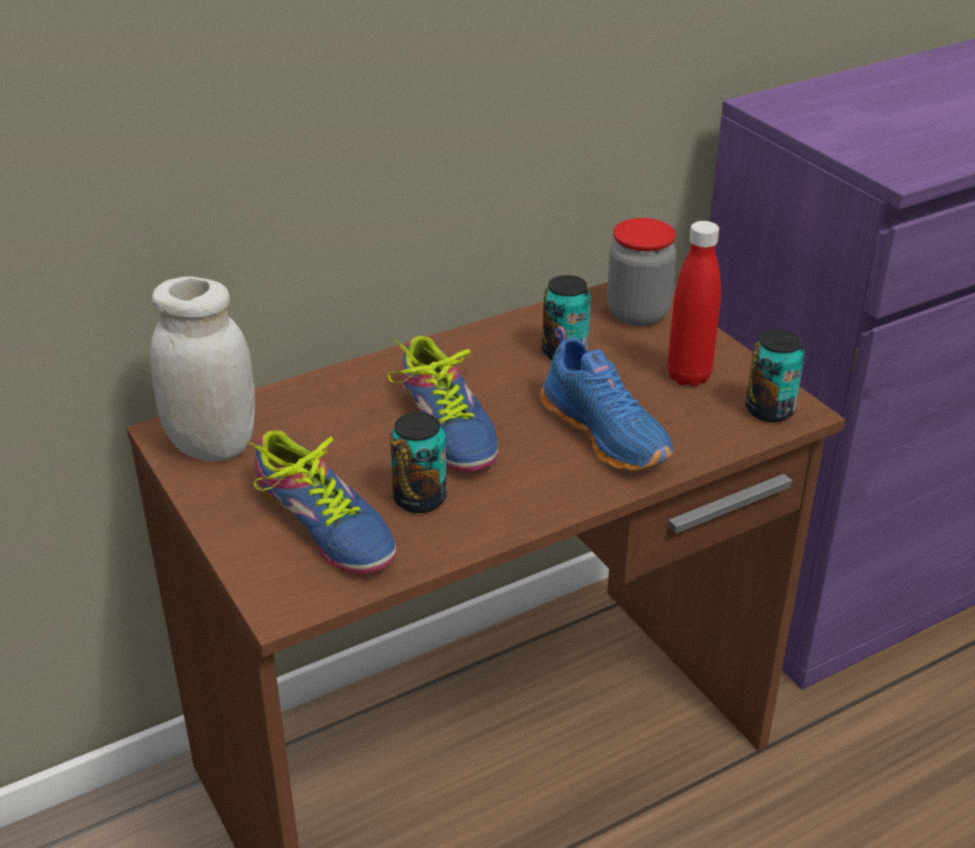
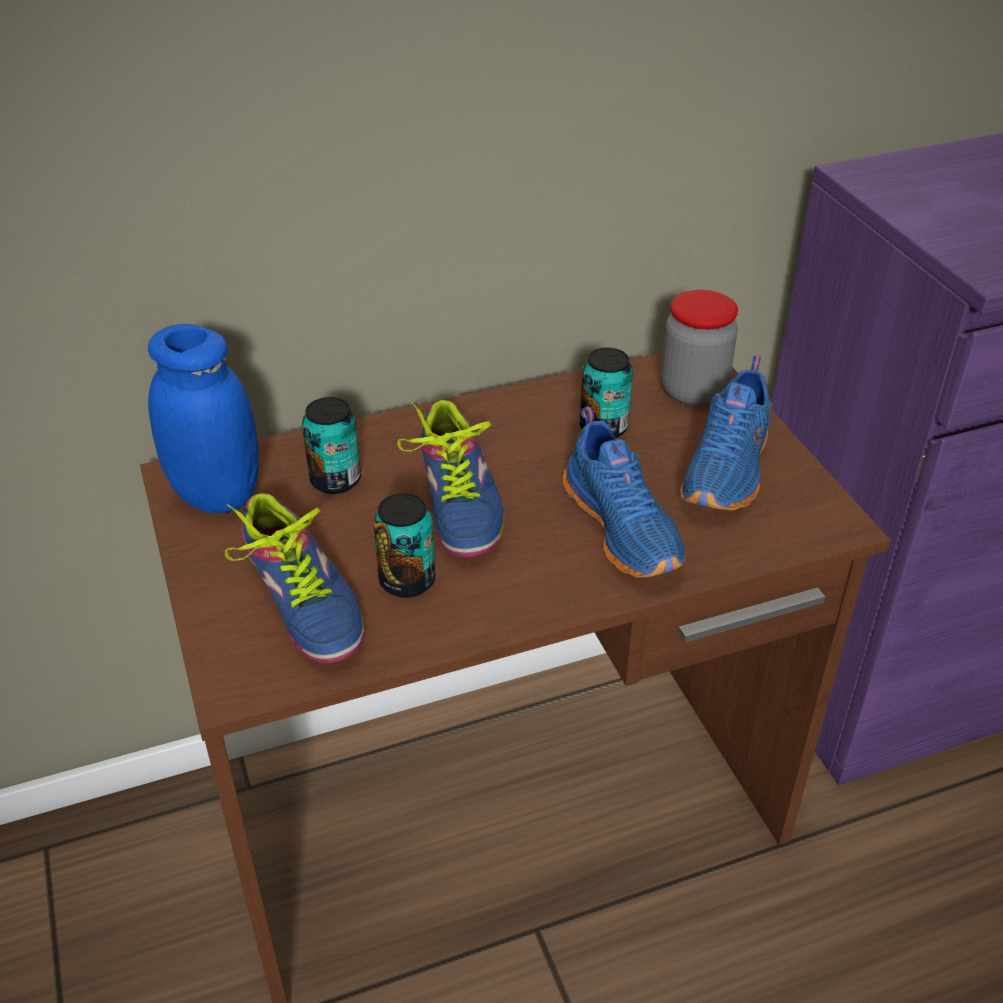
camera: 10 degrees right, 5 degrees up
white jar [150,276,255,461] -> blue jar [148,324,259,513]
red bottle [667,221,721,387] -> blue shoe [680,355,770,511]
can [746,329,805,422] -> can moved to [302,397,361,494]

